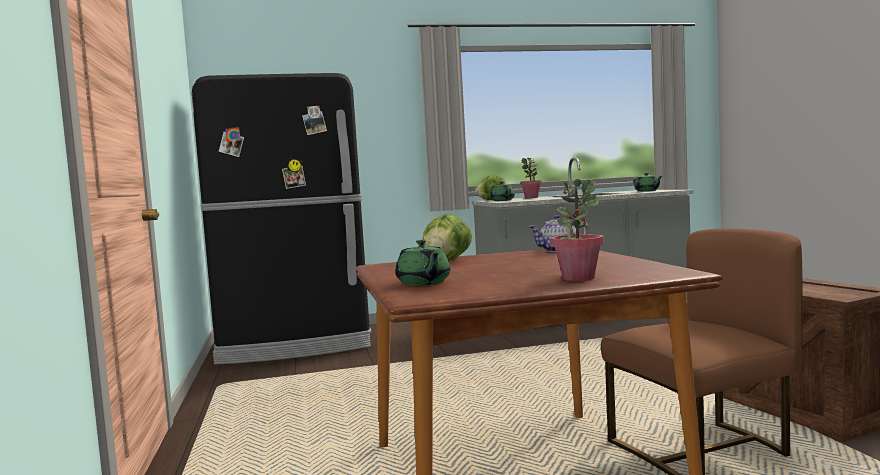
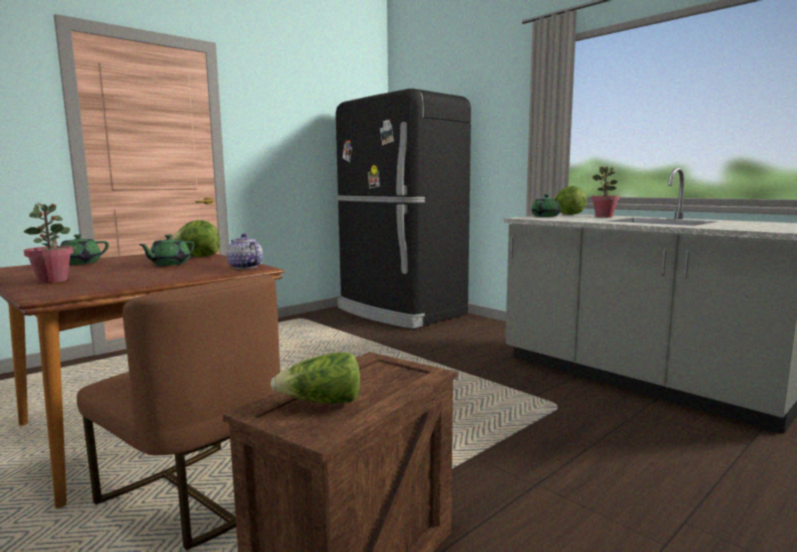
camera: 60 degrees right, 5 degrees up
green teapot [633,173,662,192] -> green teapot moved to [138,235,194,266]
none -> lettuce [270,352,360,404]

